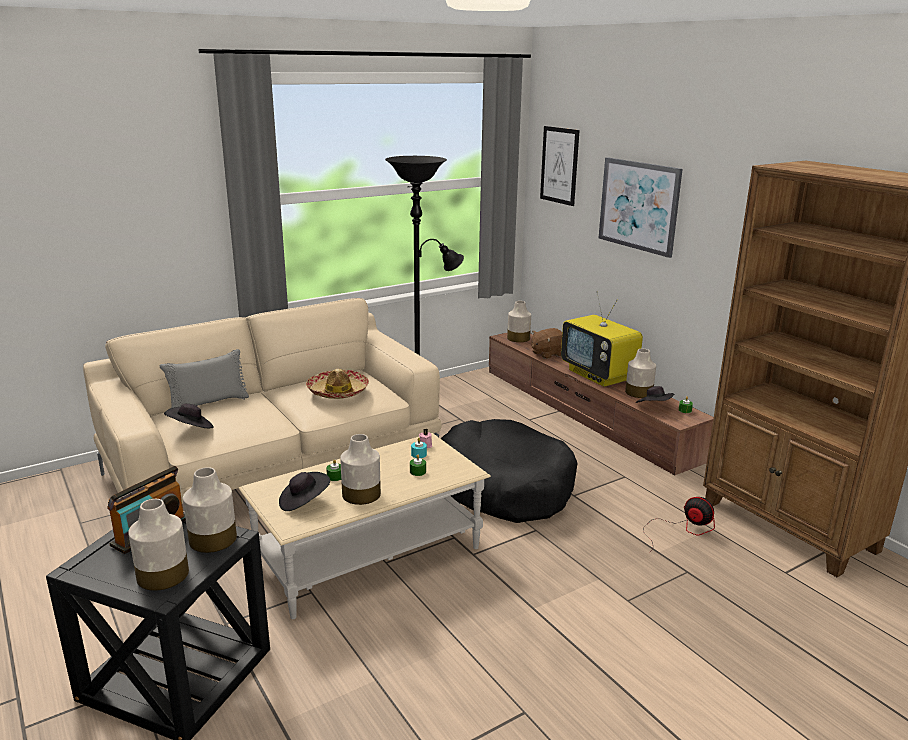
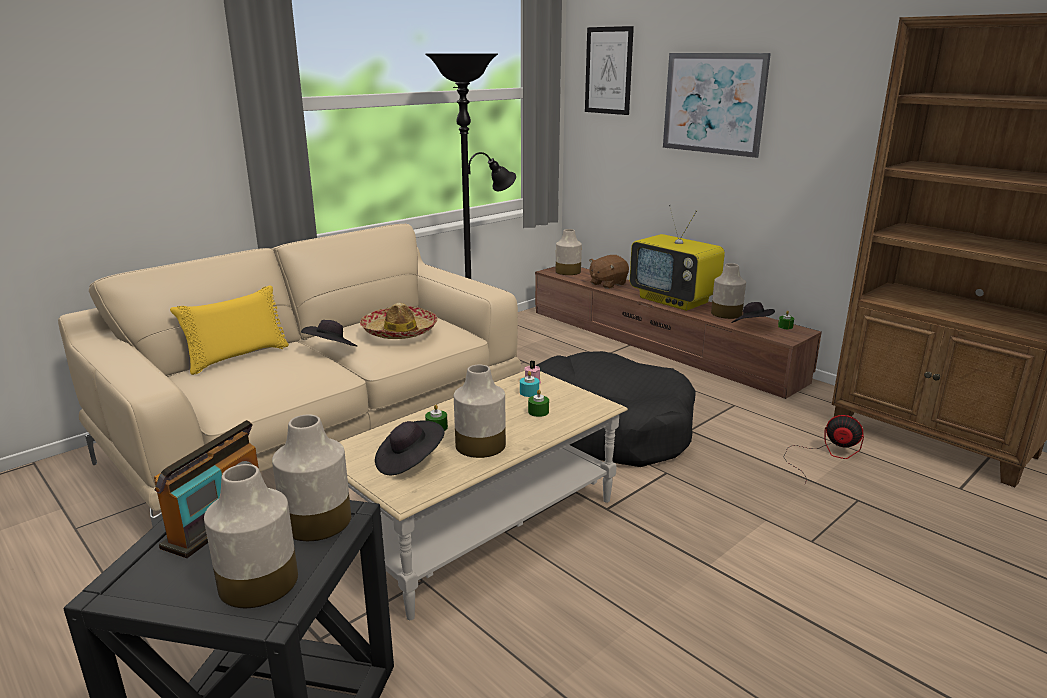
camera: 10 degrees left, 0 degrees up
grey pillow [160,349,249,408] -> yellow pillow [170,285,289,375]
black hat [164,404,214,428] -> black hat moved to [301,320,357,346]

